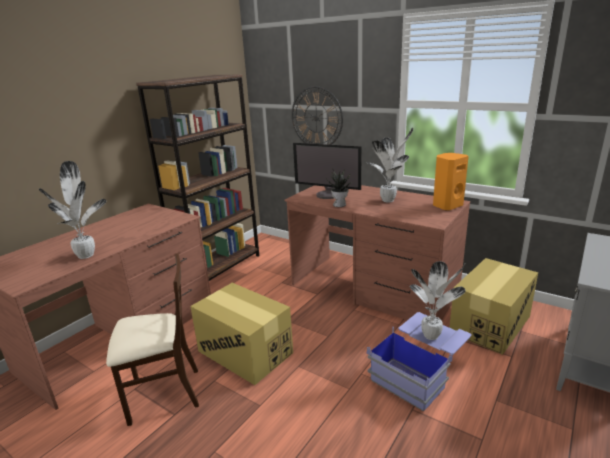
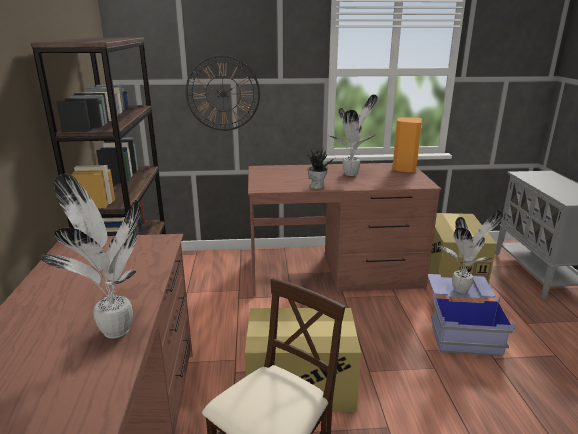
camera: 40 degrees left, 0 degrees up
monitor [293,143,361,199] -> none

